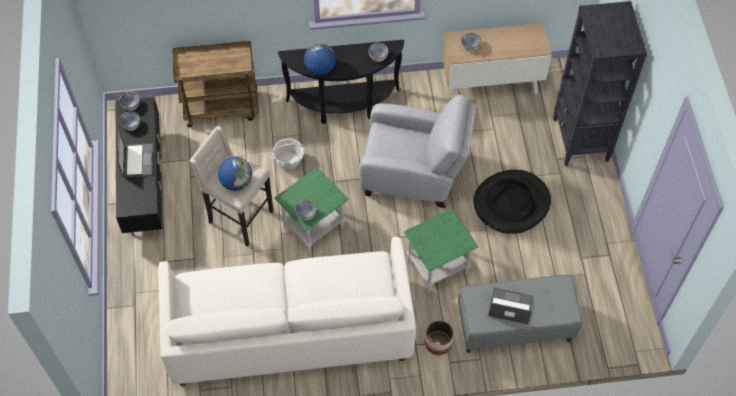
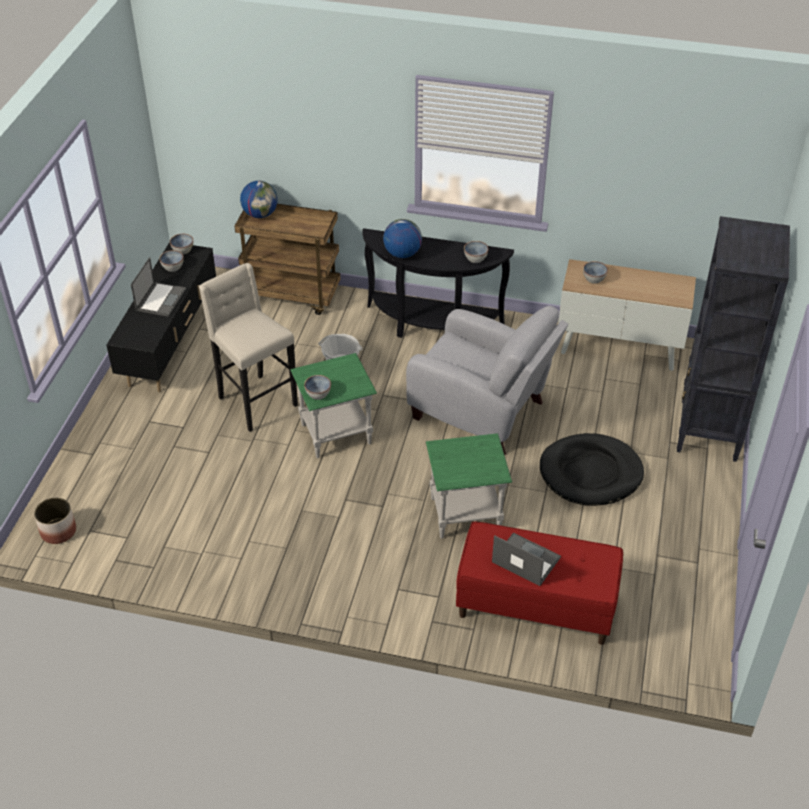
camera: 20 degrees right, 15 degrees down
white sofa [158,237,416,386] -> none
globe [218,157,252,191] -> globe moved to [240,181,278,218]
planter [425,320,454,355] -> planter moved to [34,498,76,544]
grey bench [458,275,582,353] -> red bench [456,521,623,645]

